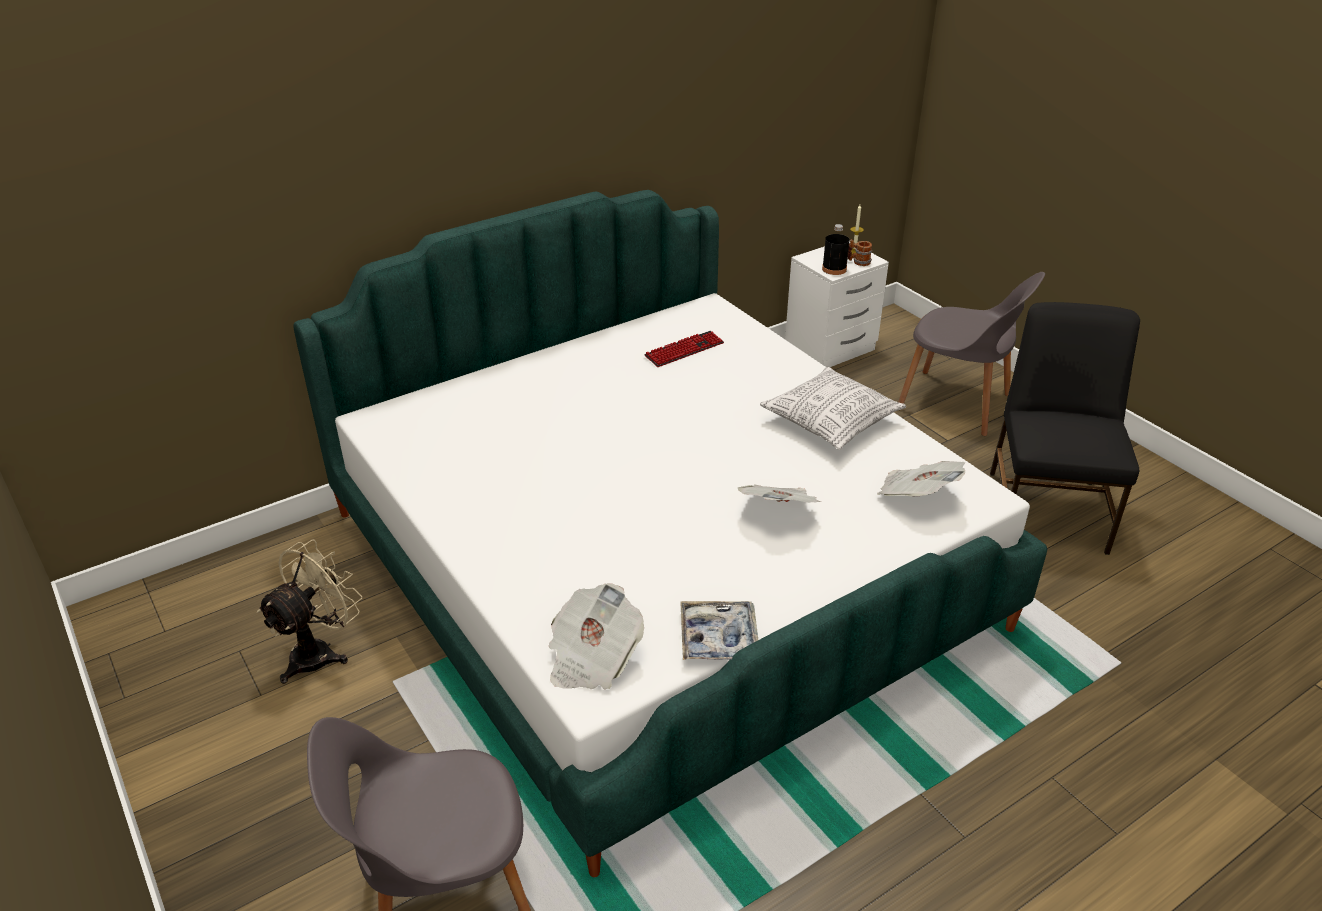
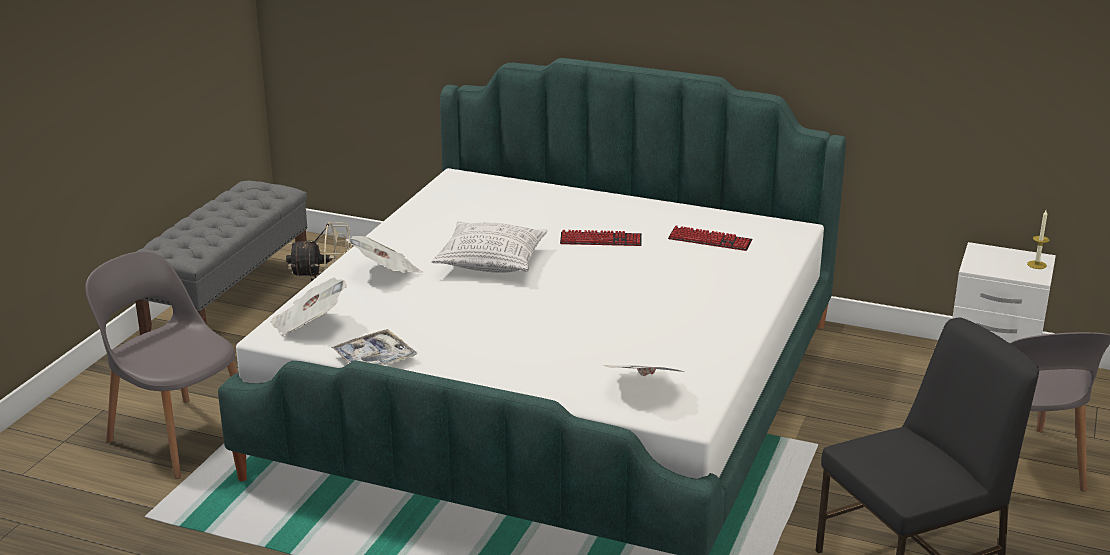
camera: 55 degrees right, 10 degrees down
newspaper [737,485,821,503] -> newspaper moved to [346,236,423,273]
pillow [760,367,906,450] -> pillow moved to [431,221,547,273]
black bottle [822,224,850,275] -> none
mug [848,239,872,266] -> none
none -> grey bench [135,181,307,335]
none -> keyboard [560,230,642,246]

